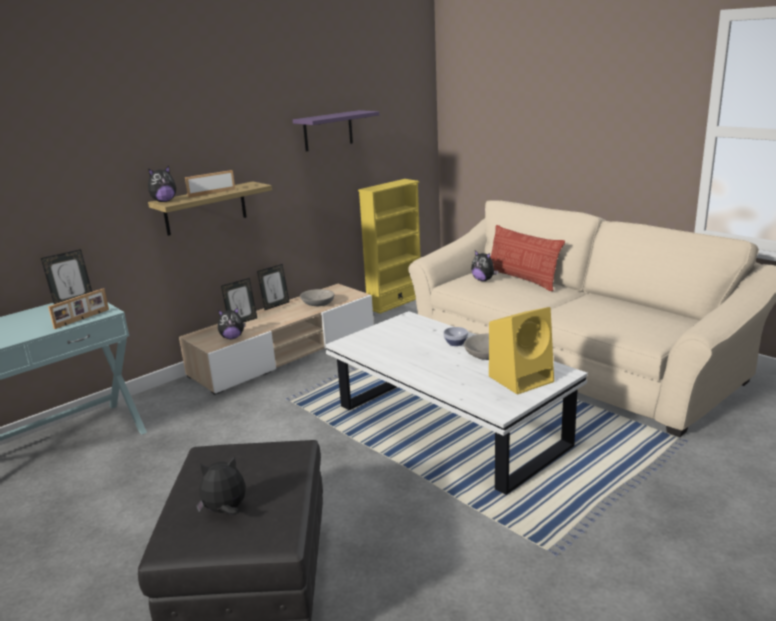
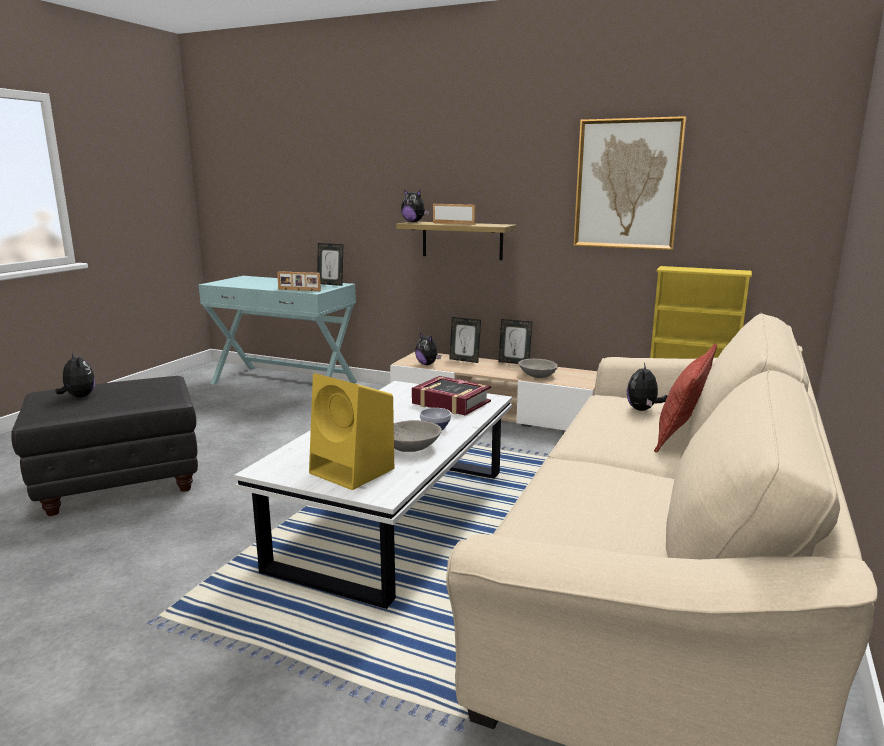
camera: 65 degrees right, 5 degrees down
purple shelf [293,110,379,152] -> picture [573,116,686,250]
none -> book [412,376,491,415]

